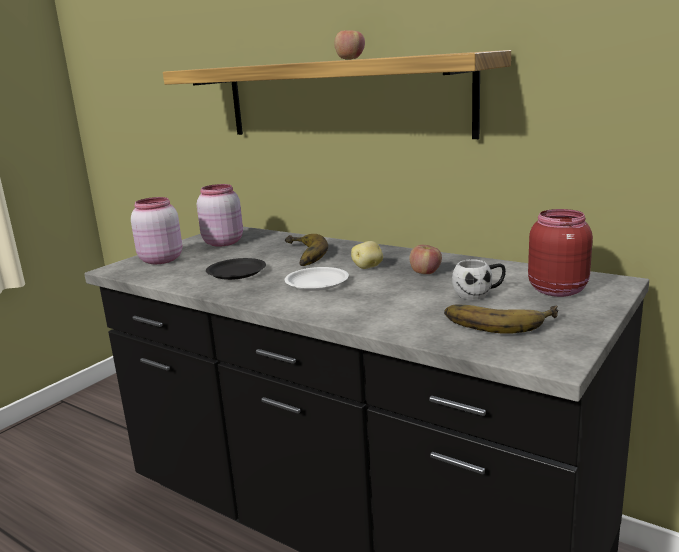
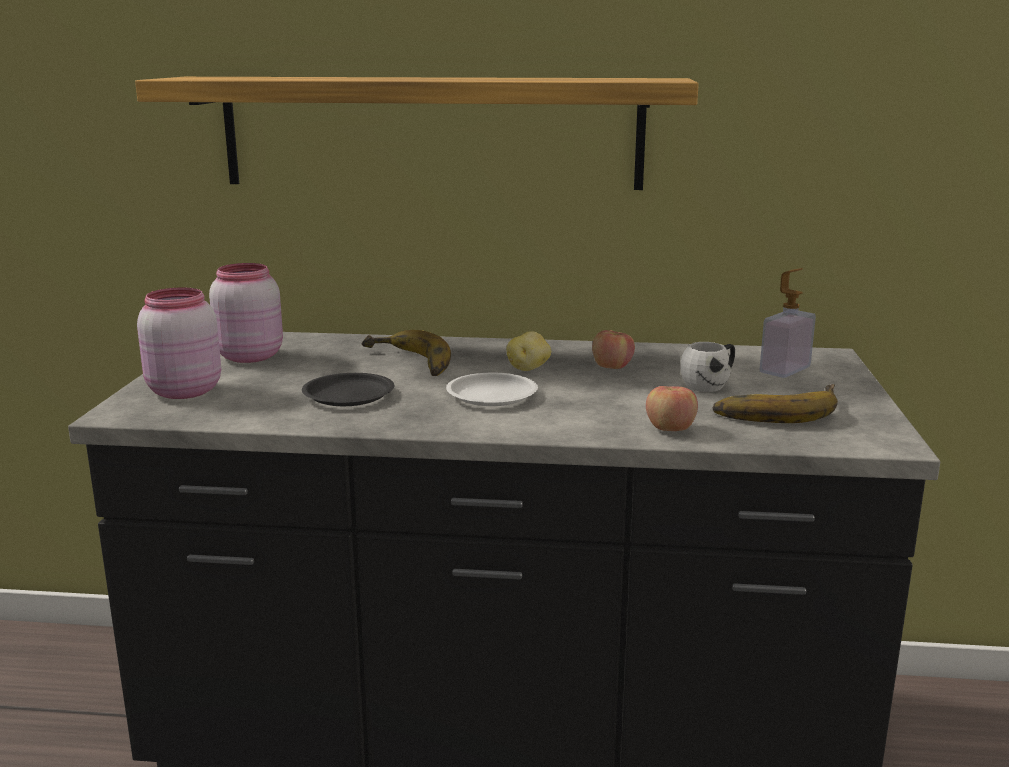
camera: 30 degrees left, 0 degrees up
apple [334,30,365,59] -> apple moved to [646,386,698,431]
red jar [528,209,593,297] -> soap dispenser [760,268,816,378]

